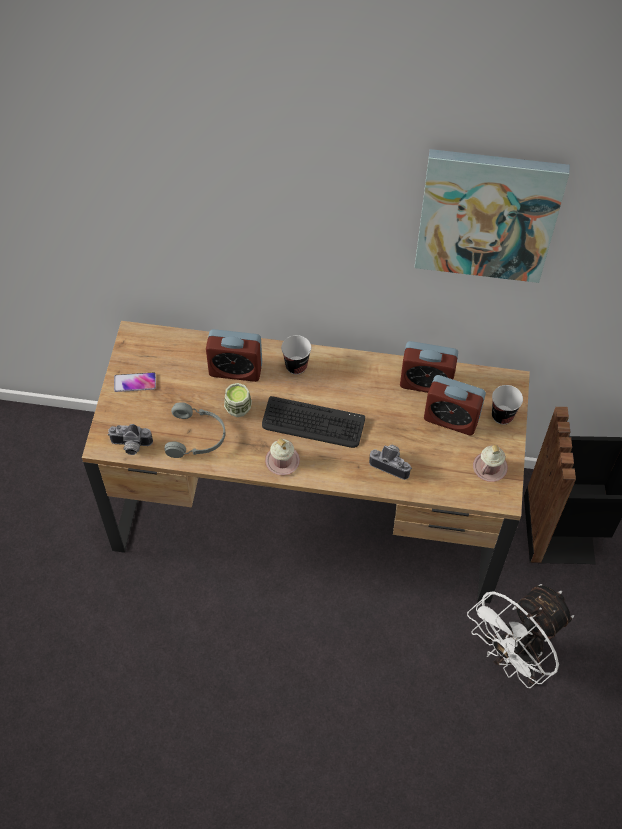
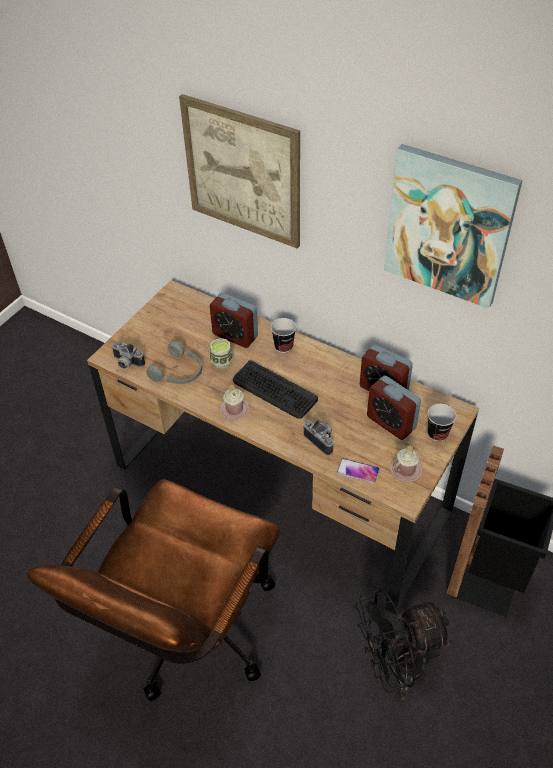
camera: 25 degrees right, 10 degrees down
phone [114,372,156,392] -> phone moved to [337,458,380,483]
white fan [467,584,574,688] -> black fan [355,589,452,700]
none -> brown office chair [27,479,280,701]
none -> picture [179,94,300,249]

